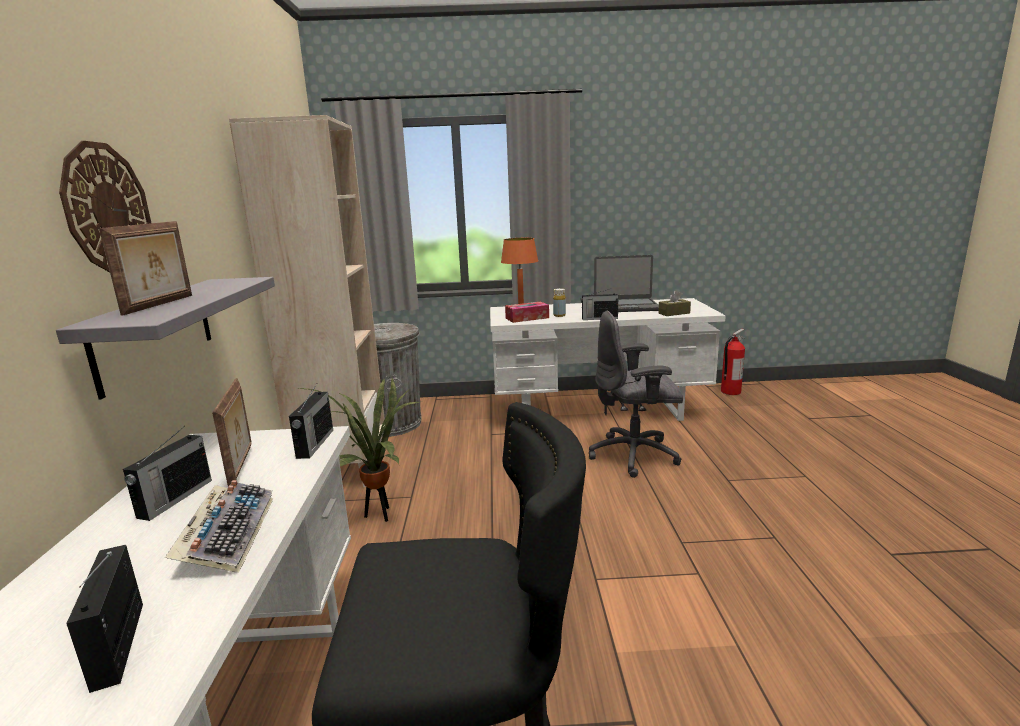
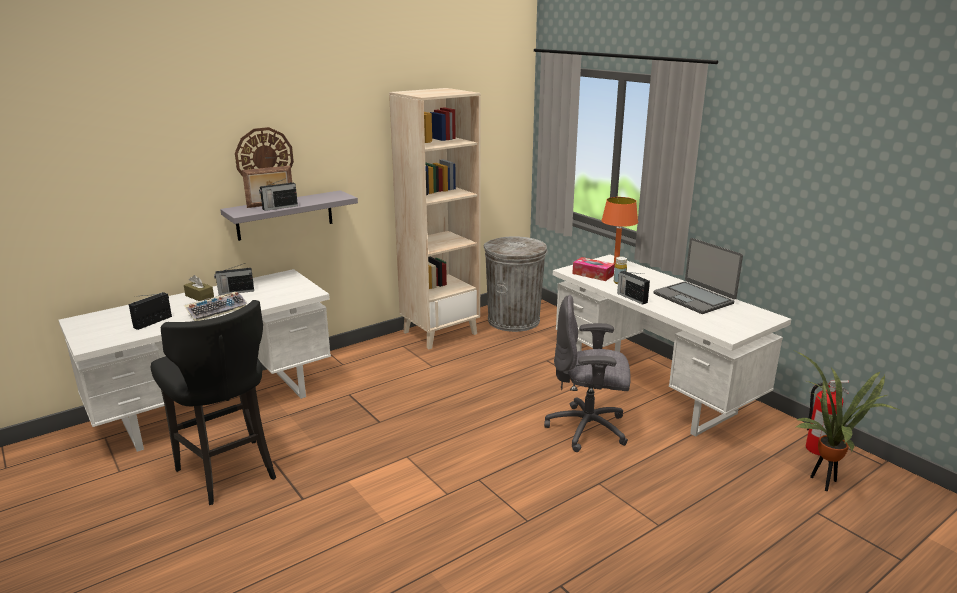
camera: 55 degrees right, 5 degrees up
picture frame [212,378,252,486] -> none
radio [289,384,333,459] -> radio moved to [259,177,298,211]
potted plant [299,378,419,522] -> potted plant moved to [795,351,899,491]
grey office chair [589,311,683,478] -> grey office chair turned 45 degrees counterclockwise [544,295,631,452]
brown tissue box [658,290,691,316] -> brown tissue box moved to [184,275,214,301]

